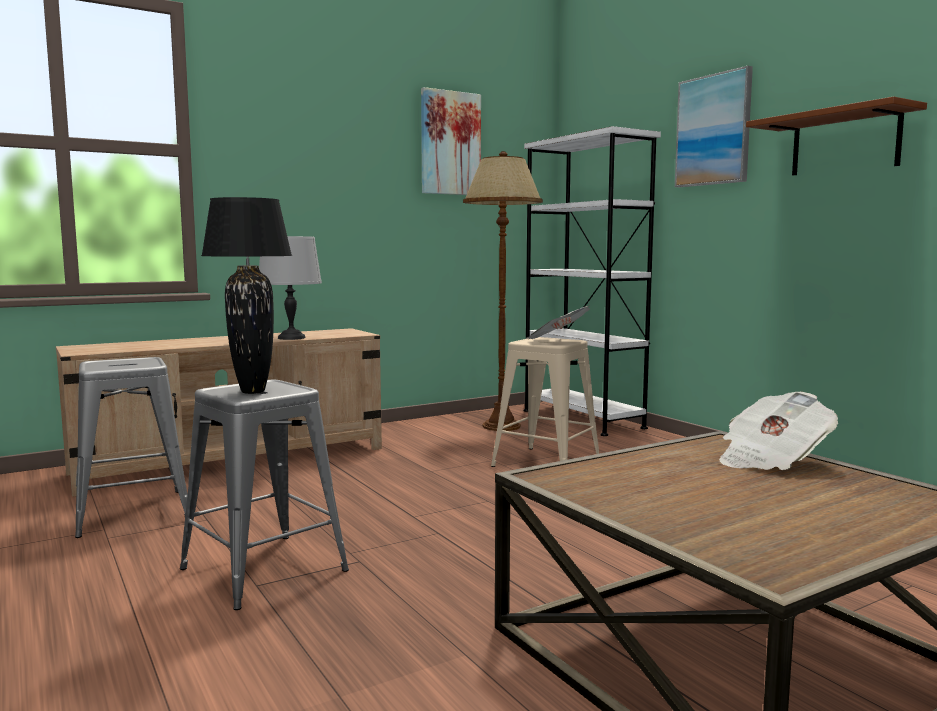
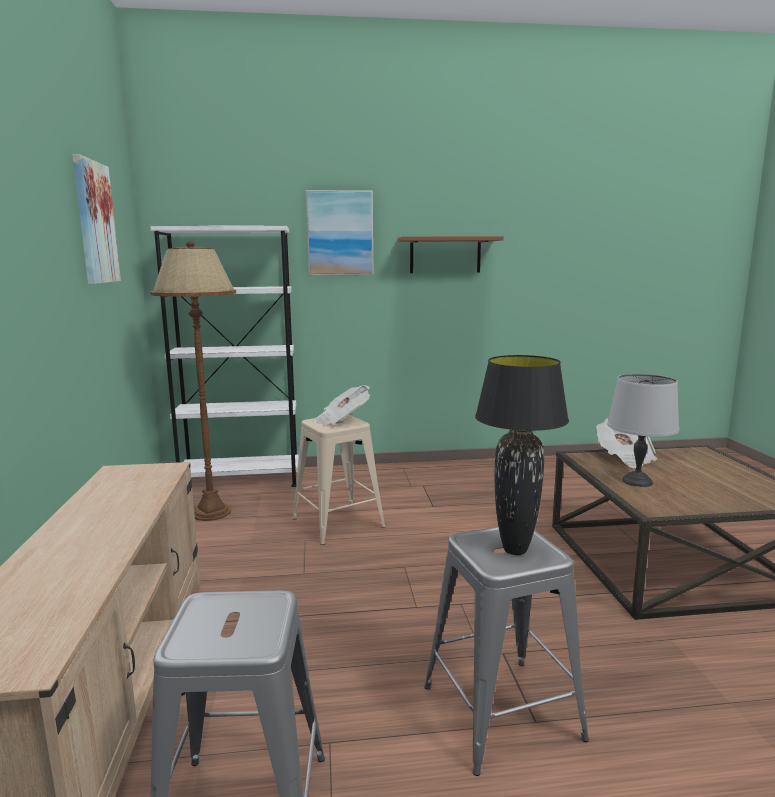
camera: 65 degrees left, 5 degrees up
grey table lamp [259,236,322,340] -> grey table lamp moved to [607,374,679,487]

